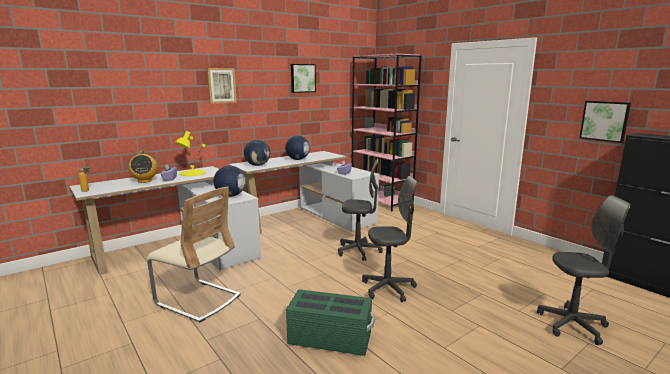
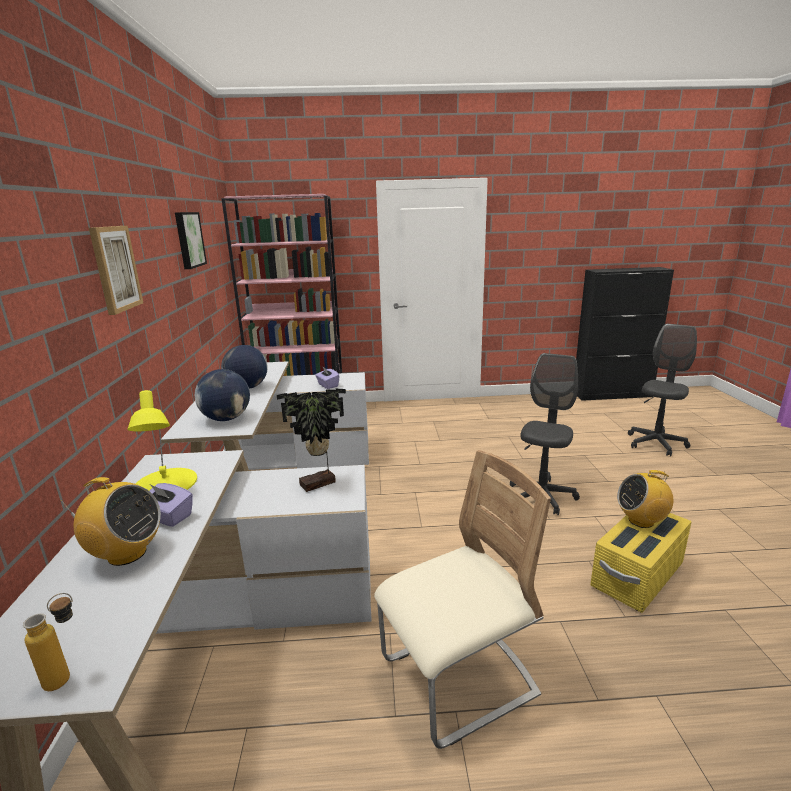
camera: 55 degrees left, 5 degrees up
globe [213,165,246,197] -> potted plant [277,389,346,492]
green storage box [286,289,375,356] -> yellow storage box [590,513,691,613]
grey office chair [338,158,383,261] -> none
picture [579,101,631,143] -> none
none -> radio [617,470,674,528]

